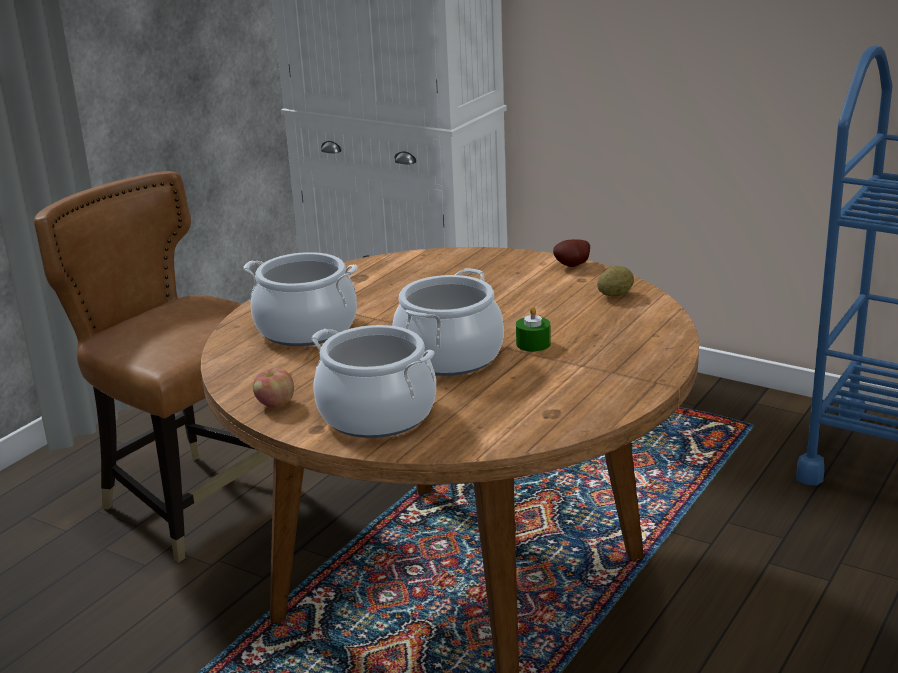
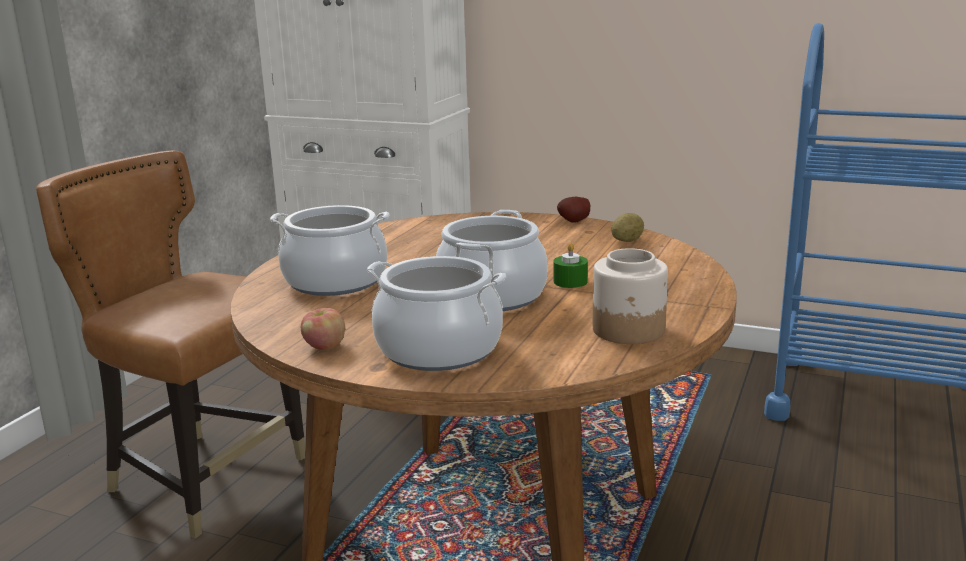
camera: 10 degrees left, 5 degrees down
none -> jar [593,248,668,344]

